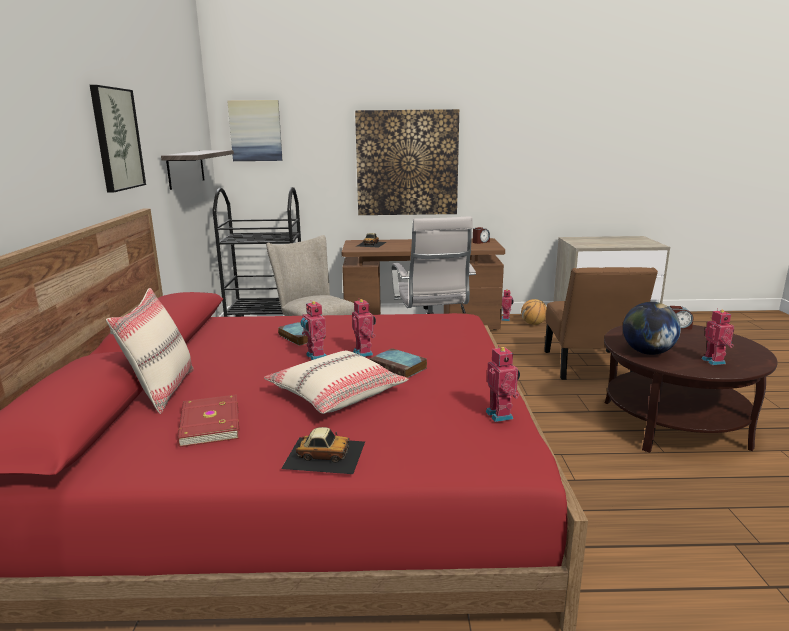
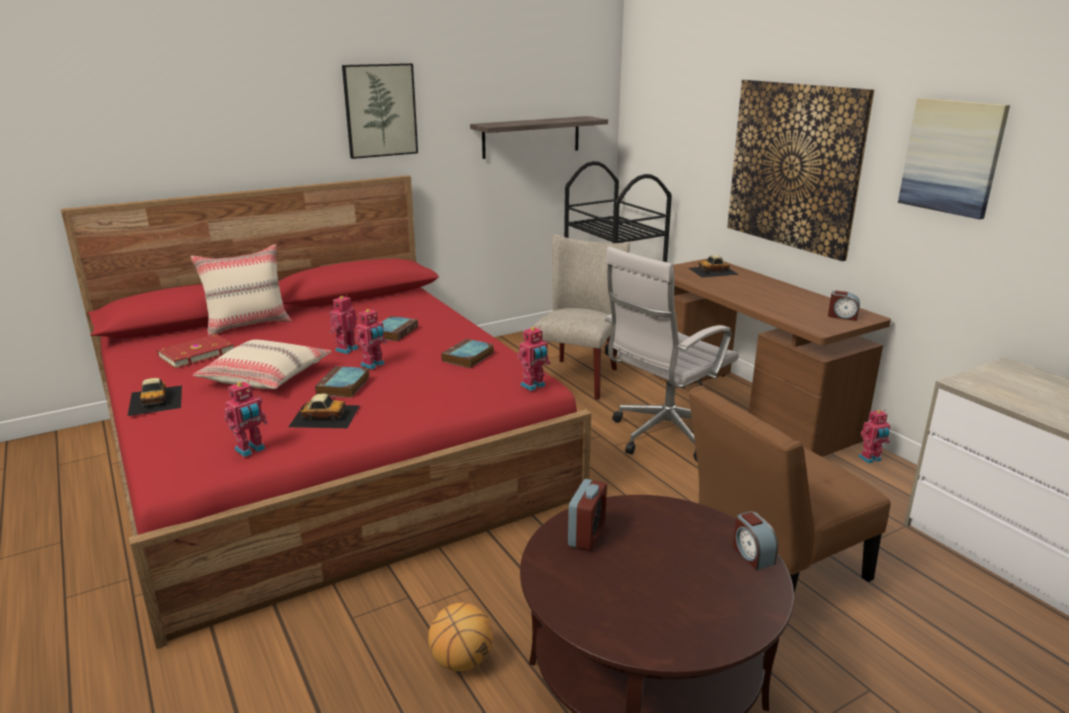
camera: 60 degrees right, 5 degrees up
picture [227,100,283,161] -> picture moved to [898,98,1010,220]
basketball [521,299,547,325] -> basketball moved to [428,603,493,671]
globe [623,302,681,355] -> alarm clock [568,479,607,551]
toy robot [702,308,734,365] -> toy robot moved to [517,326,550,391]
none -> toy car [288,393,360,428]
none -> book [441,339,494,368]

